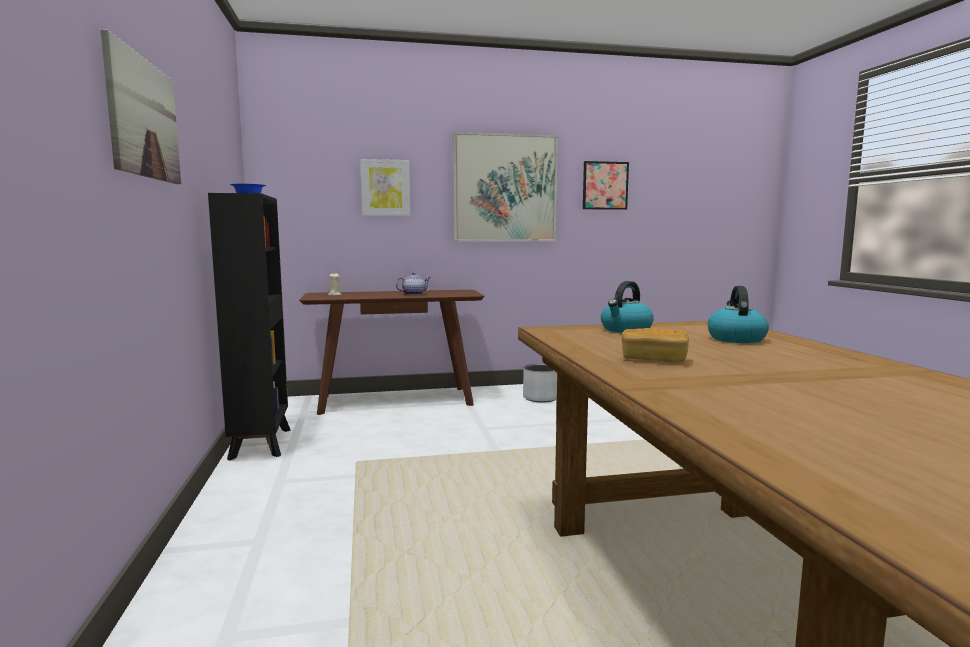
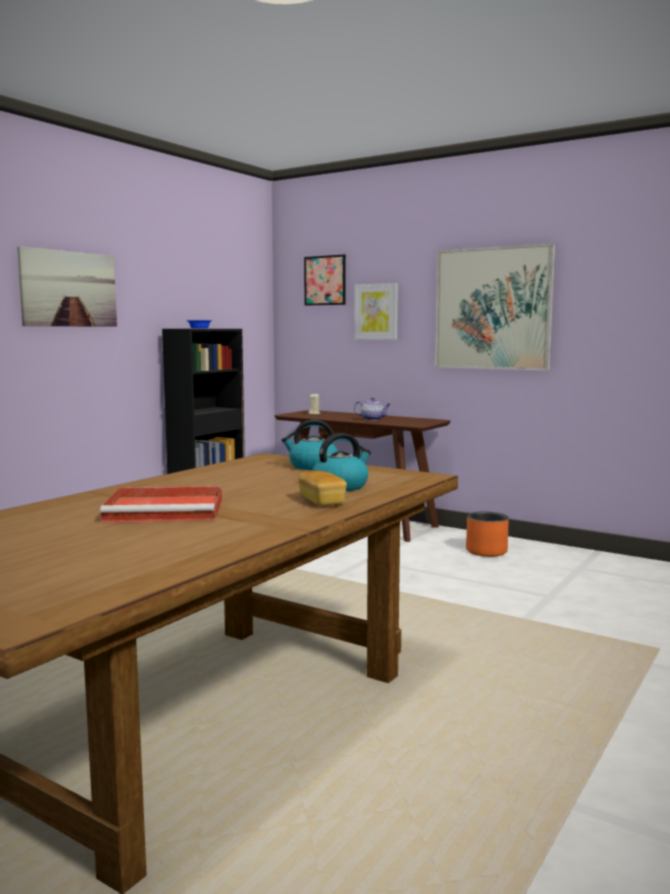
camera: 45 degrees right, 0 degrees up
grey planter [523,364,557,402] -> orange planter [466,512,509,557]
picture [583,161,629,210] -> picture moved to [304,254,346,306]
bread [621,328,689,363] -> bread moved to [299,471,347,506]
none -> red tray [100,486,222,522]

